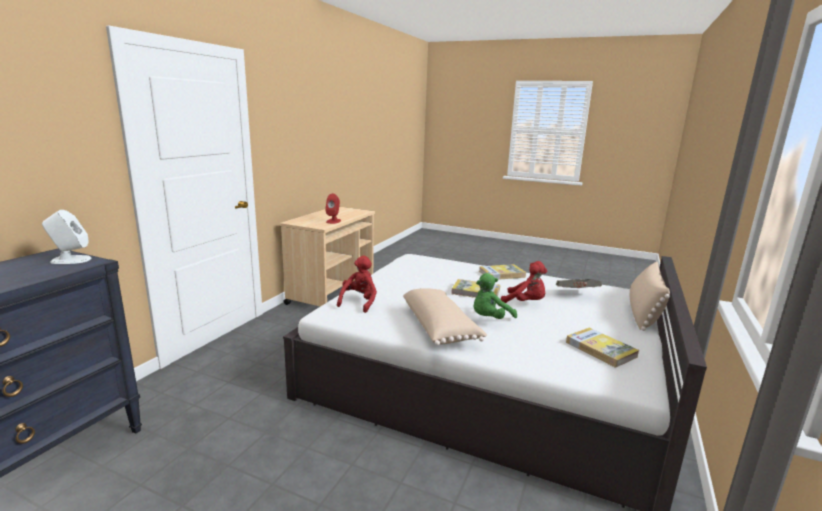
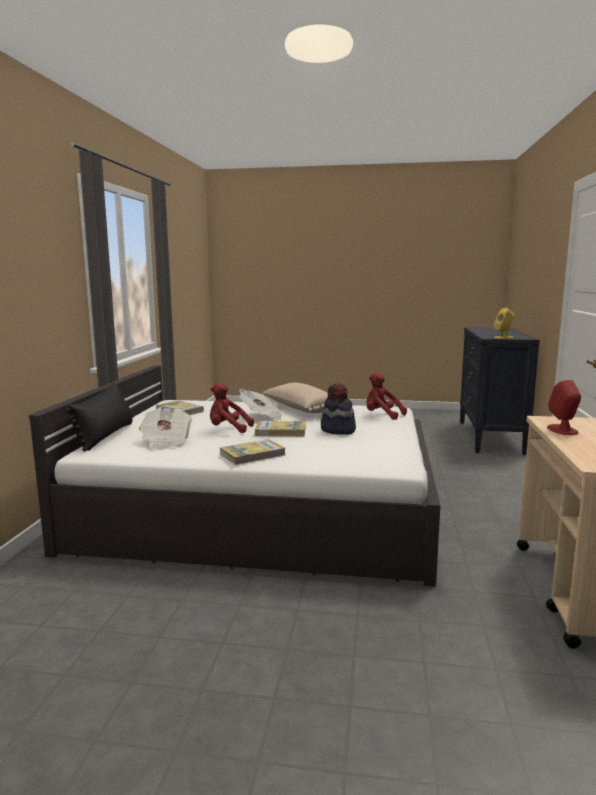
camera: 165 degrees right, 5 degrees down
white speaker [42,210,92,264] -> yellow speaker [494,308,514,339]
red plush toy [337,255,377,313] -> red plush toy turned 120 degrees clockwise [366,372,407,420]
green plush toy [474,273,517,319] -> newspaper [239,389,283,420]
beige pillow [630,262,670,331] -> black pillow [65,382,133,451]
none -> hat [321,383,356,435]

